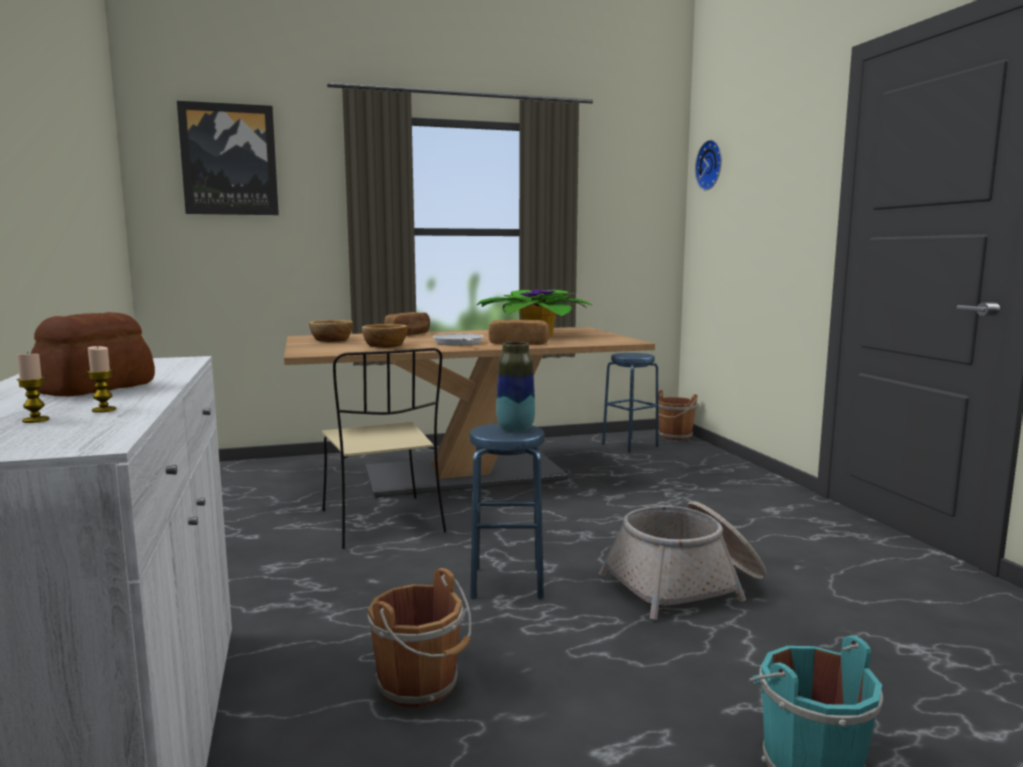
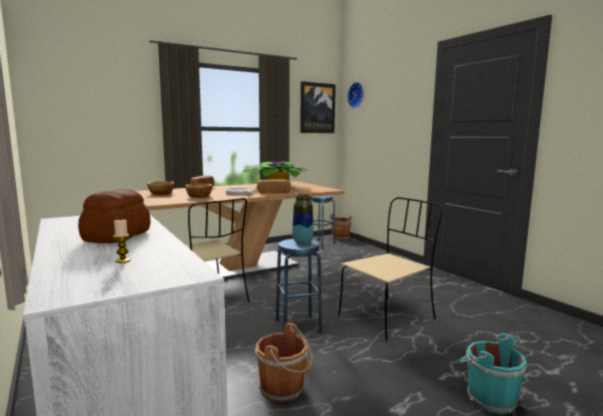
camera: 15 degrees left, 0 degrees up
candle [88,346,116,413] -> none
picture [177,101,279,215] -> picture moved to [300,81,336,133]
basket [599,501,766,620] -> beige chair [339,197,443,341]

